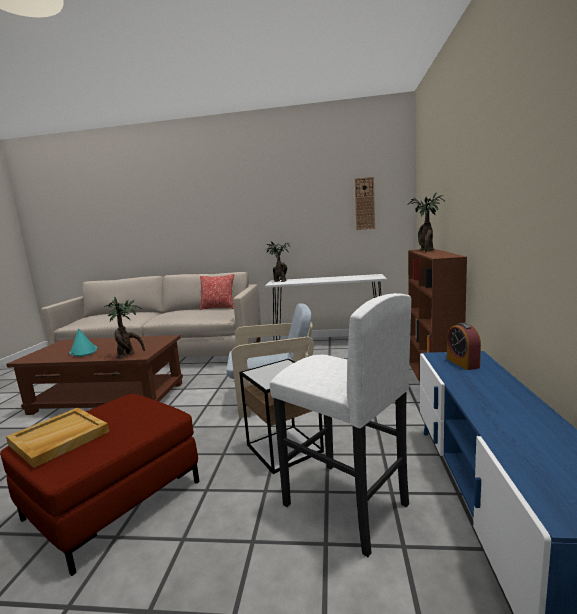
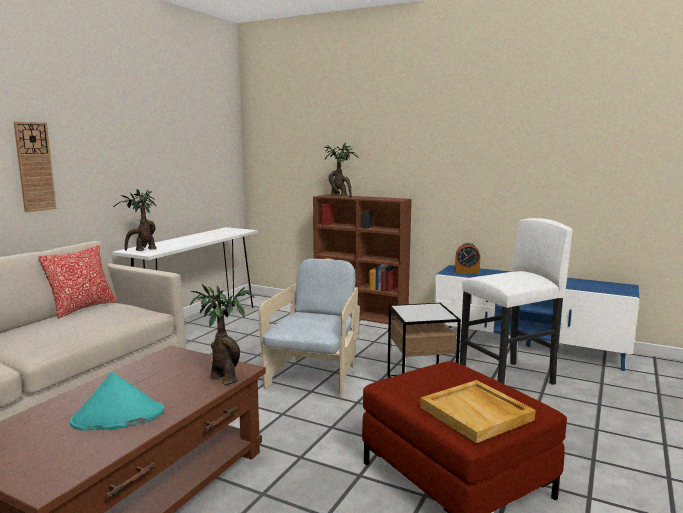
camera: 70 degrees left, 0 degrees up
wall clock [355,177,375,230] -> wall clock moved to [14,122,57,212]

